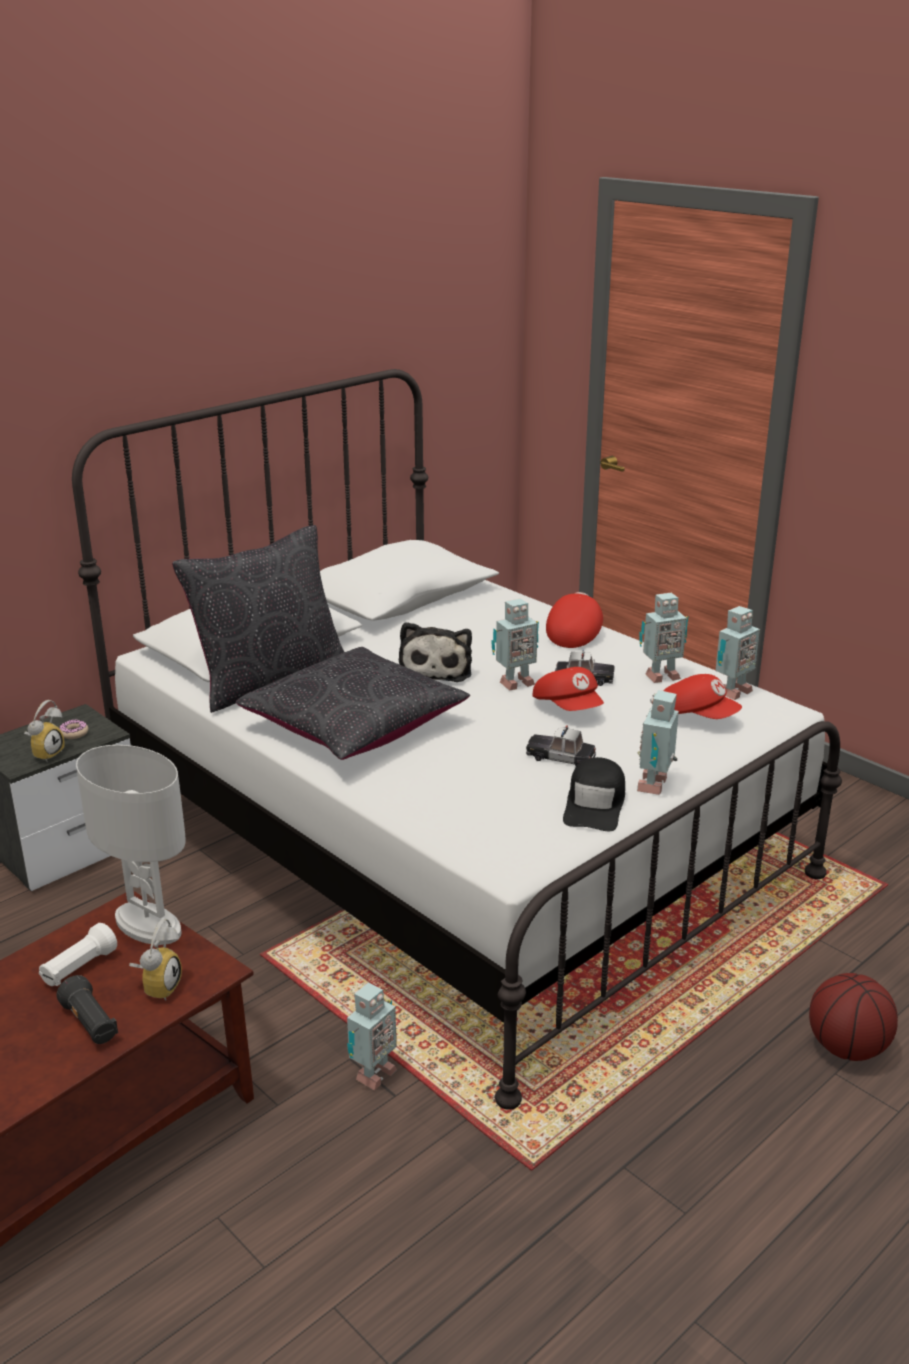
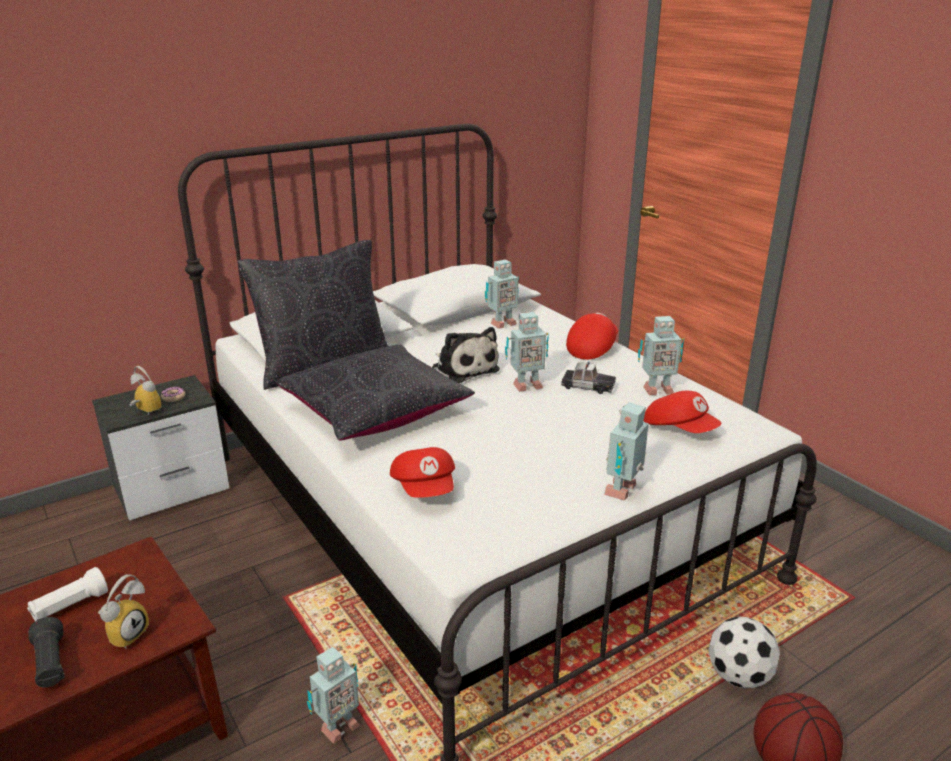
camera: 10 degrees right, 0 degrees up
alarm clock [24,700,65,762] -> alarm clock turned 90 degrees counterclockwise [129,366,161,415]
white table lamp [76,745,186,945] -> none
plush toy [399,622,472,682] -> plush toy turned 45 degrees counterclockwise [432,327,500,383]
toy car [526,725,596,766] -> none
red cap [533,667,604,711] -> red cap moved to [390,447,455,498]
black cap [563,757,625,831] -> none
toy robot [715,606,760,700] -> toy robot moved to [485,260,519,329]
none -> football [708,617,780,688]

